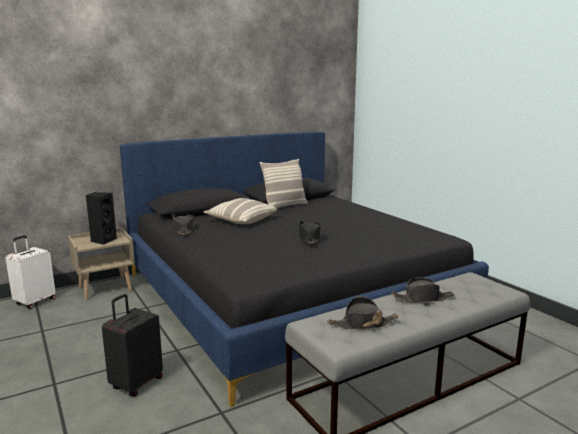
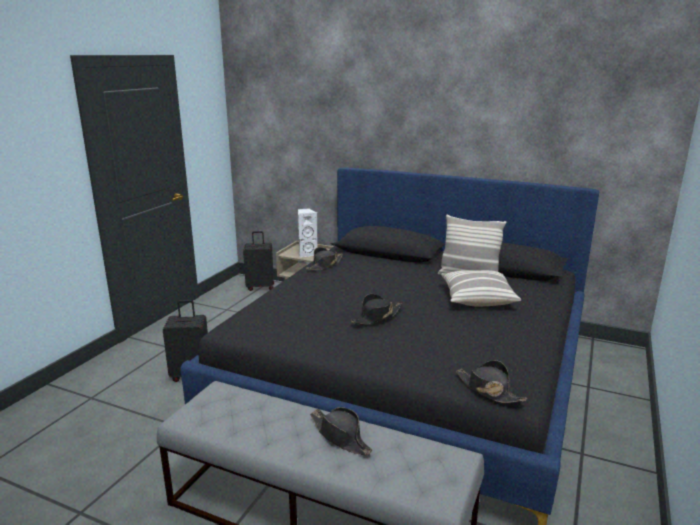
camera: 55 degrees right, 5 degrees up
white suitcase [5,235,56,309] -> black suitcase [243,231,274,291]
black speaker [86,192,117,245] -> white speaker [298,208,318,257]
pillow [204,198,277,224] -> pillow moved to [441,270,521,307]
black hat [327,296,399,329] -> black hat moved to [456,360,527,403]

